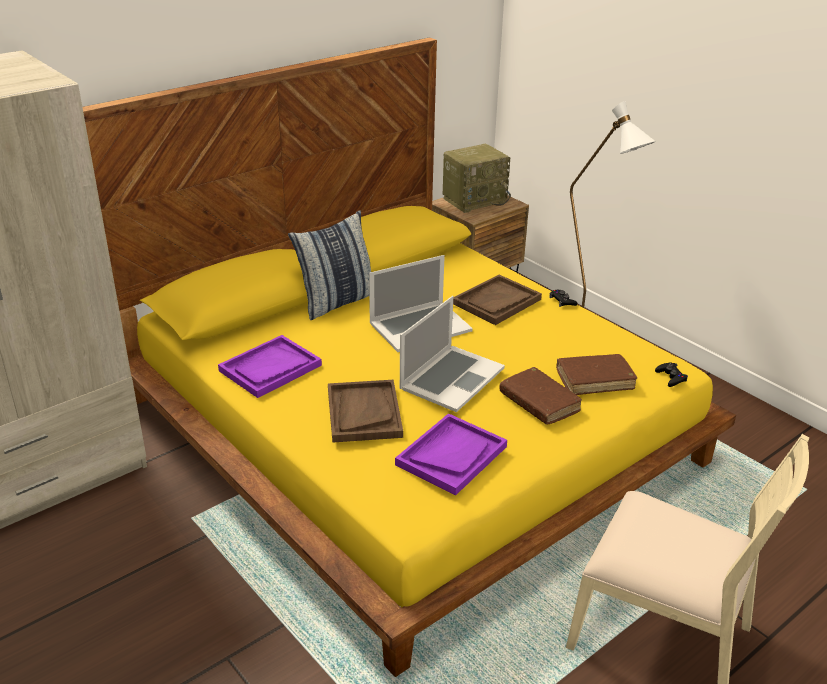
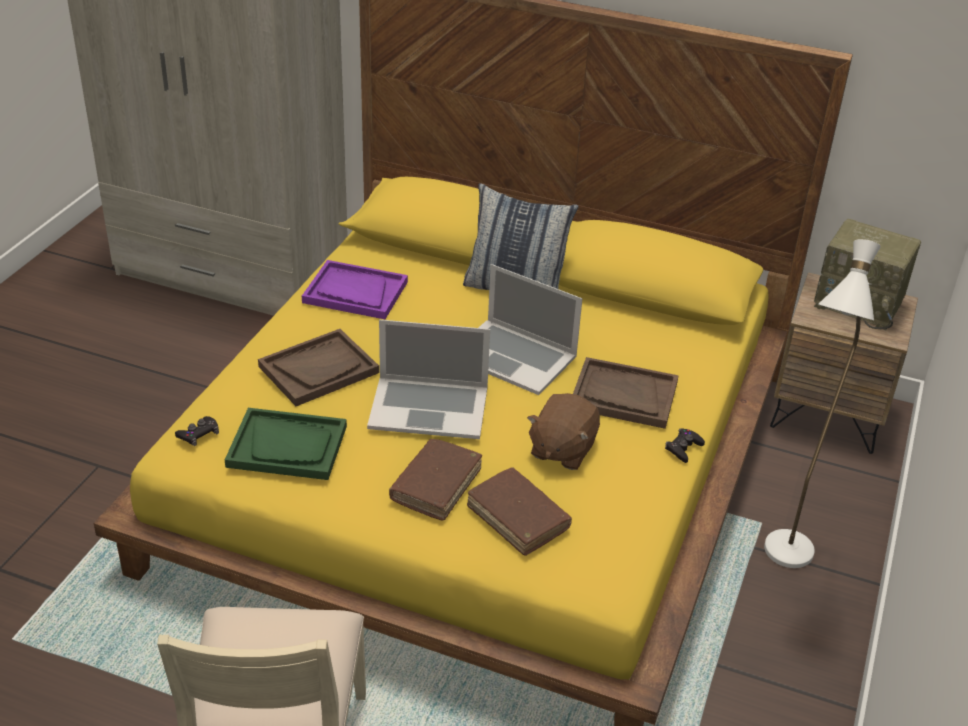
camera: 60 degrees right, 5 degrees up
purple tray [395,413,507,495] -> green tray [225,408,347,480]
black game controller [655,363,688,387] -> black game controller moved to [175,416,219,446]
none -> brown plush toy [527,393,600,470]

